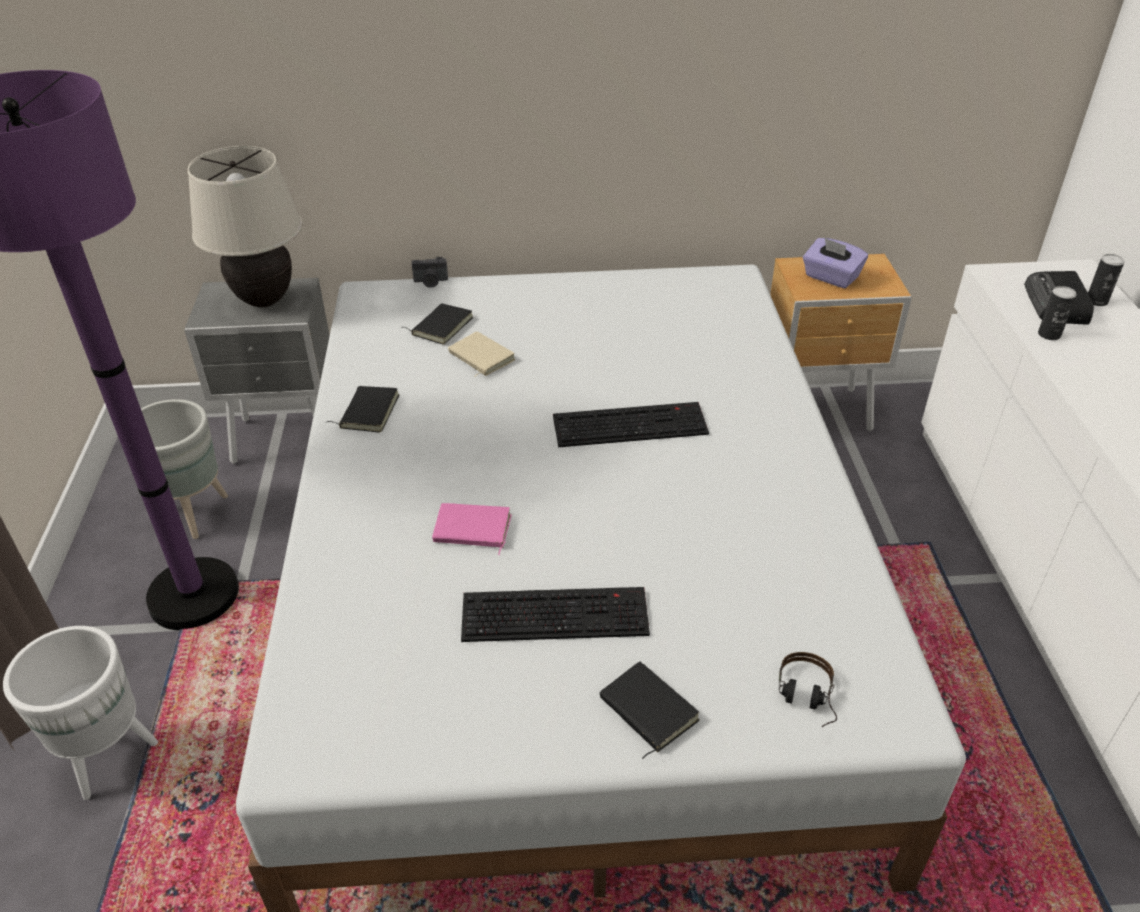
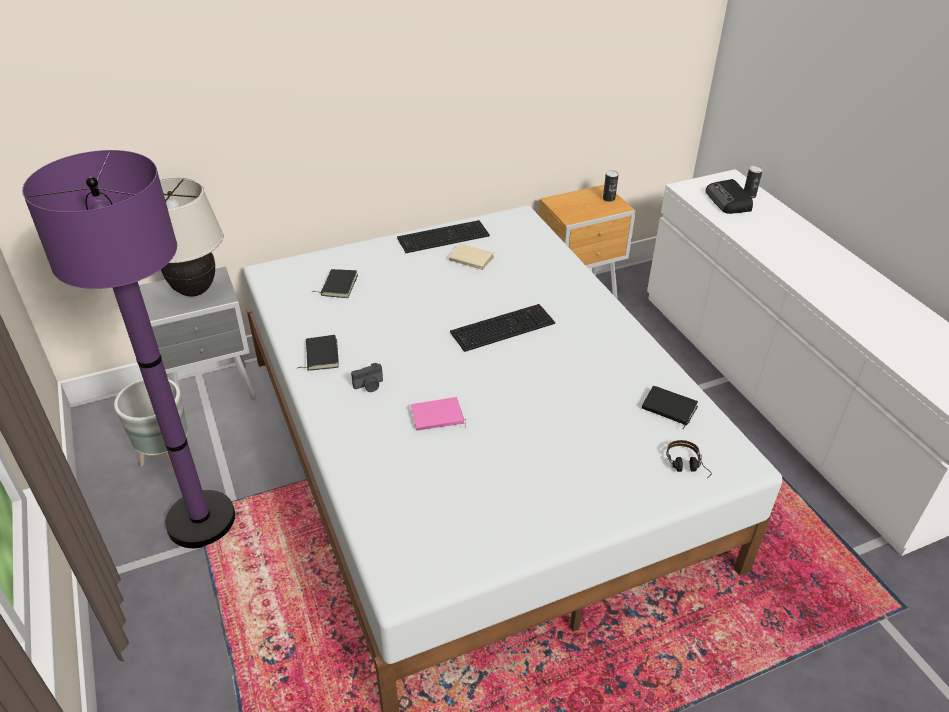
camera: 20 degrees left, 0 degrees up
white planter [3,626,158,800] -> none
camera [412,257,448,288] -> camera moved to [351,363,383,392]
beige book [448,332,515,377] -> beige book moved to [448,244,494,272]
keyboard [461,587,650,642] -> keyboard moved to [397,220,490,253]
black book [600,661,700,759] -> black book moved to [642,386,698,429]
purple tissue box [803,238,868,289] -> none
can [1038,286,1076,340] -> can moved to [603,170,619,202]

